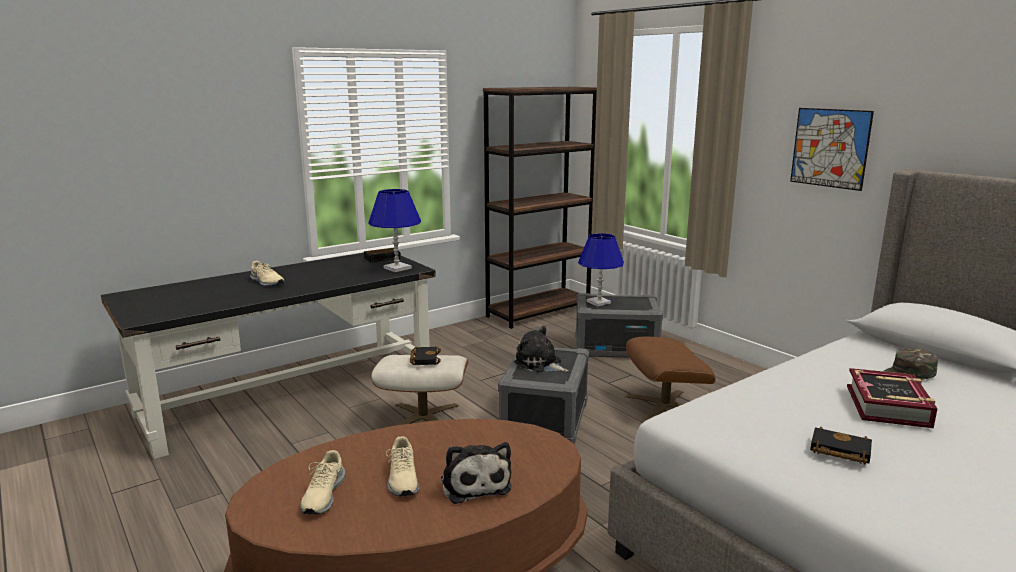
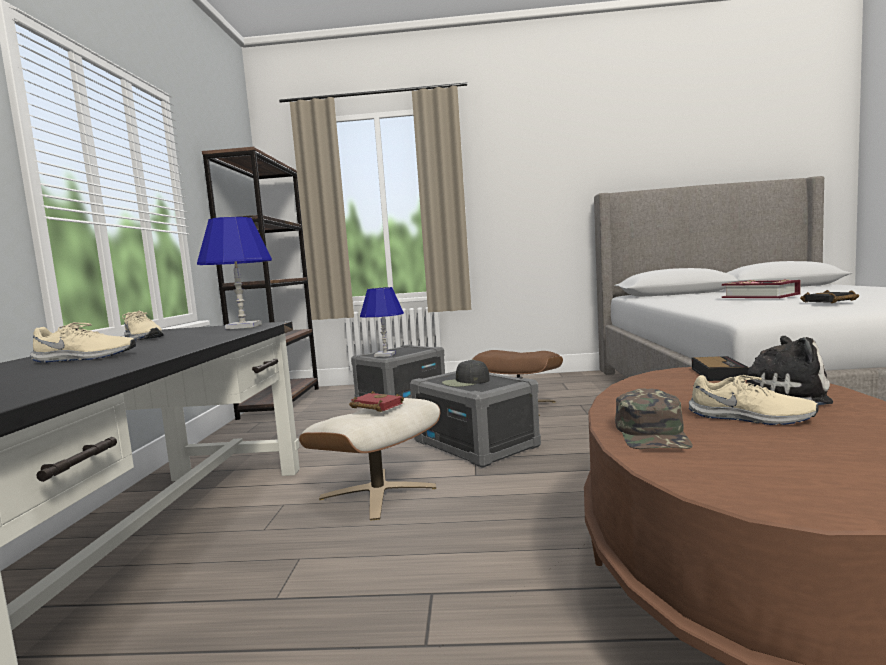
camera: 50 degrees left, 10 degrees down
beige shoe [300,450,345,515] -> beige shoe moved to [122,311,164,340]
alarm clock [364,248,401,262] -> alarm clock moved to [692,356,748,381]
black book [410,346,441,365] -> red book [349,391,404,412]
plush toy [514,326,568,372] -> black cap [442,359,489,387]
picture [790,108,874,191] -> none
green cap [883,348,938,381] -> green cap moved to [615,388,693,449]

